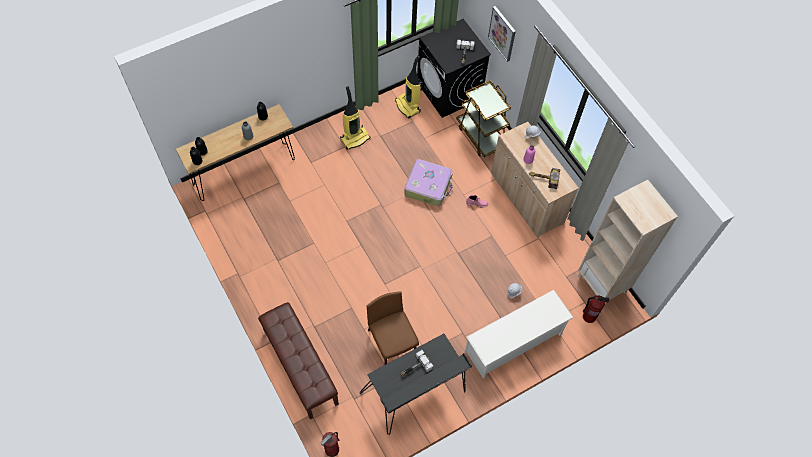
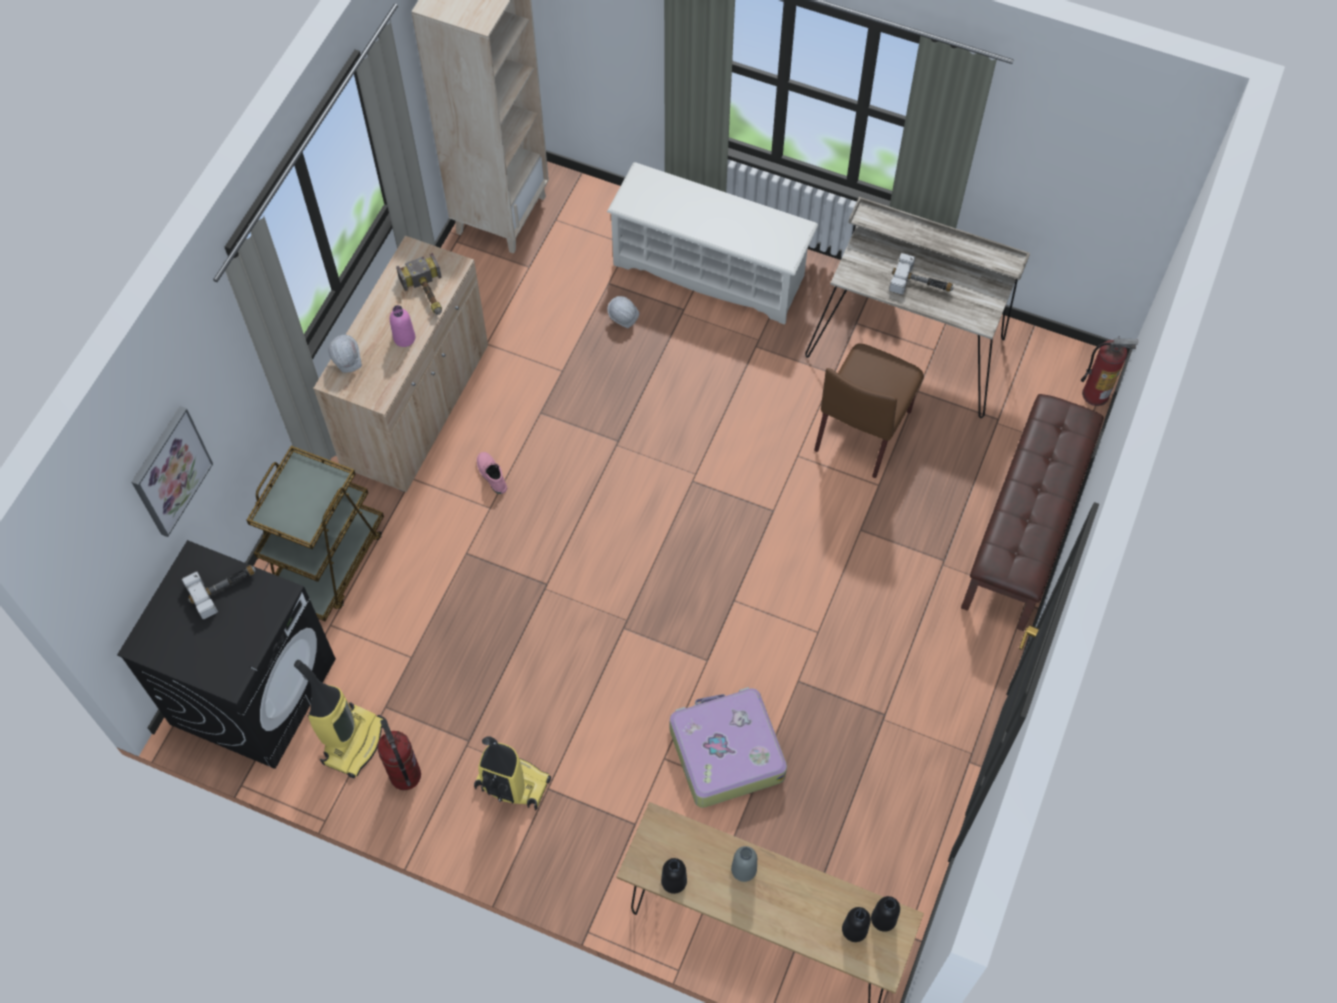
camera: 125 degrees left, 0 degrees up
black desk [360,334,472,435] -> beige desk [805,197,1030,418]
suitcase [404,159,453,206] -> suitcase moved to [670,687,787,808]
fire extinguisher [583,295,610,323] -> fire extinguisher moved to [377,719,421,790]

